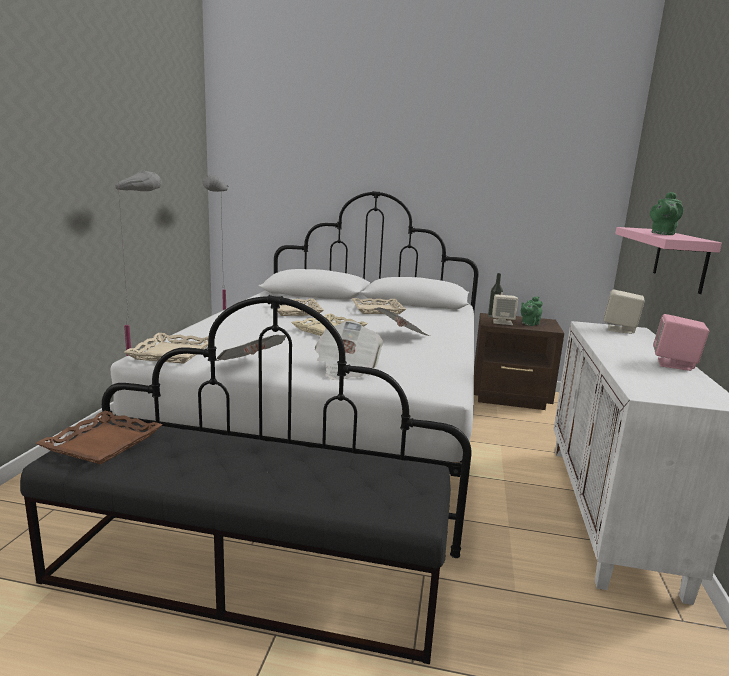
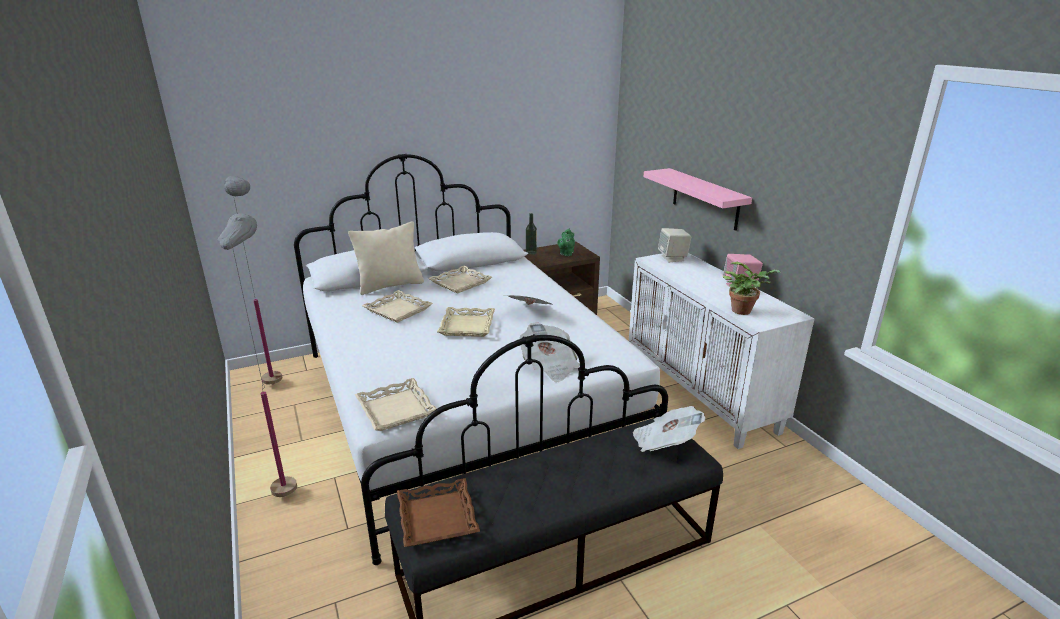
camera: 35 degrees left, 10 degrees up
newspaper [216,335,286,361] -> newspaper moved to [633,406,705,452]
beige speaker [492,294,518,325] -> none
green teapot [650,192,683,235] -> none
none -> beige pillow [348,221,424,295]
none -> potted plant [723,262,781,315]

